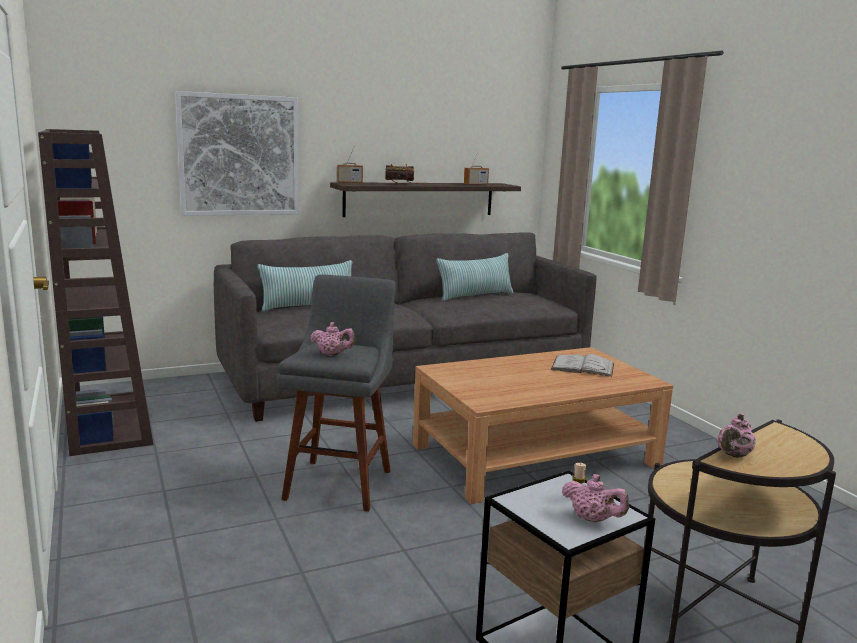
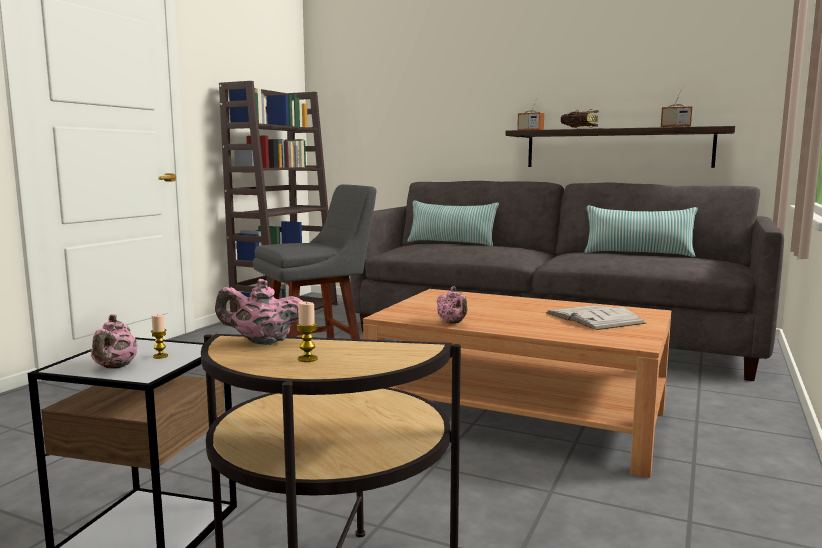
camera: 50 degrees right, 5 degrees down
picture [175,91,299,216] -> none
pink teapot [310,322,356,355] -> pink teapot moved to [436,286,468,324]
none -> candle [297,301,318,362]

